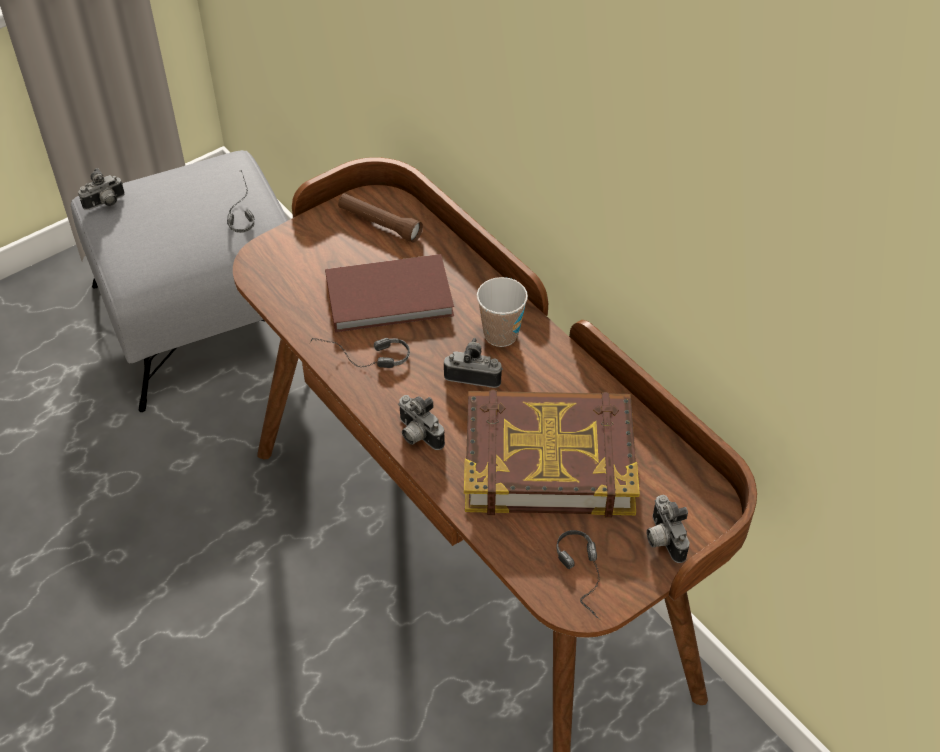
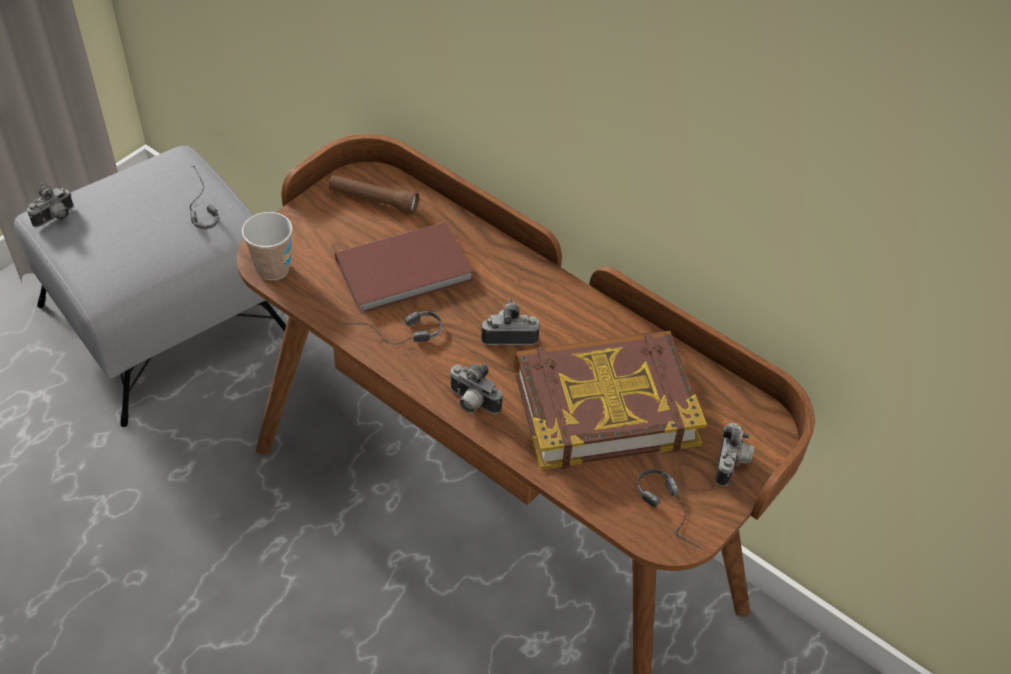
camera: 15 degrees left, 0 degrees up
cup [477,277,528,347] -> cup moved to [242,212,292,280]
camera [647,495,690,563] -> camera turned 135 degrees counterclockwise [715,423,754,486]

